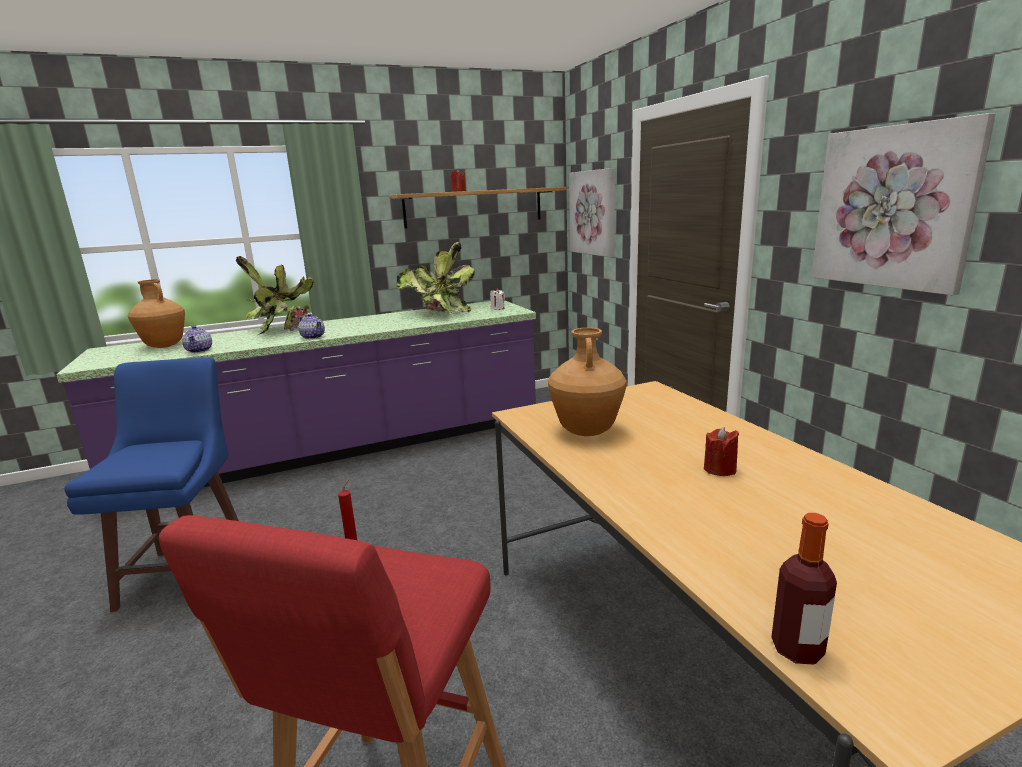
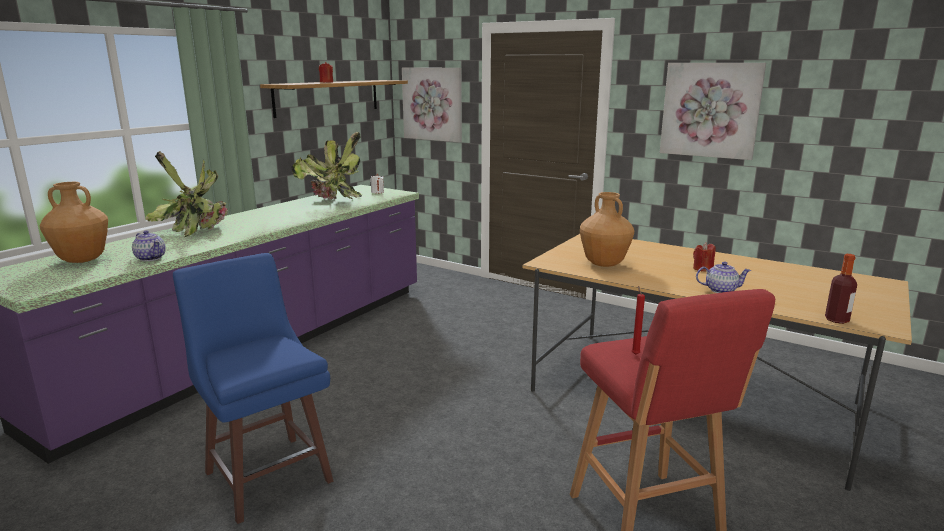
camera: 35 degrees left, 0 degrees up
teapot [298,313,325,339] -> teapot moved to [696,262,751,293]

